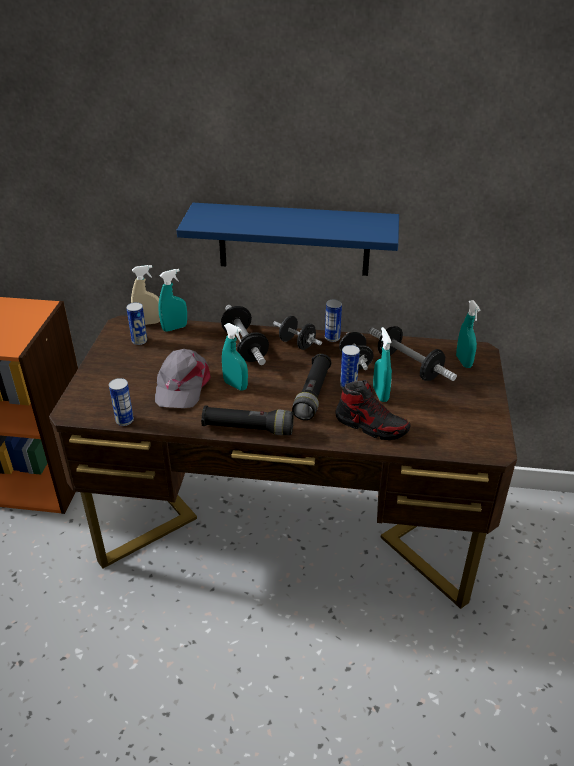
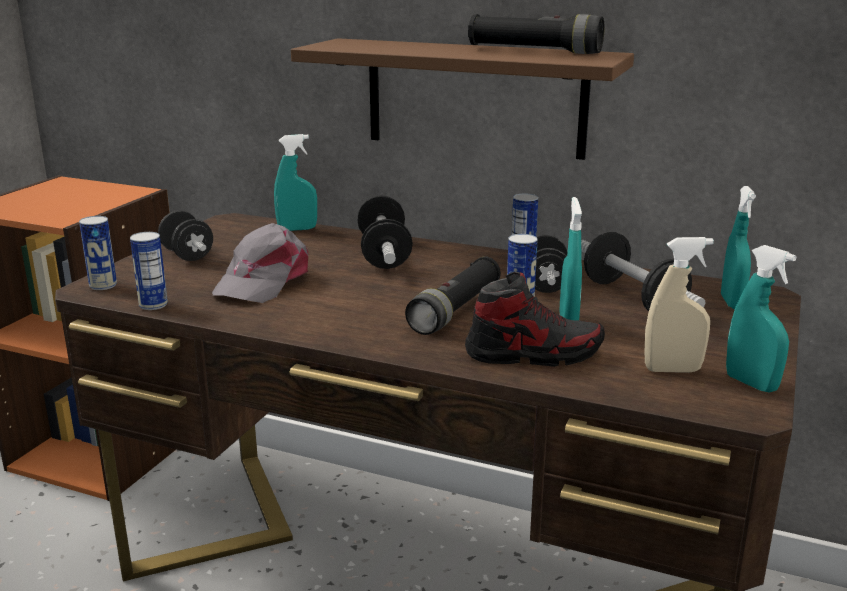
camera: 15 degrees right, 15 degrees down
can [126,302,147,345] -> can moved to [79,216,117,290]
beige spray bottle [131,265,160,325] -> beige spray bottle moved to [645,237,714,373]
blue shelf [177,203,399,276] -> brown shelf [291,38,634,160]
black flashlight [201,405,294,435] -> black flashlight moved to [468,14,605,54]
turquoise spray bottle [222,323,248,390] -> turquoise spray bottle moved to [726,245,796,393]
black dumbbell [273,316,322,350] -> black dumbbell moved to [158,211,213,261]
shoe [335,380,411,440] -> shoe turned 45 degrees counterclockwise [465,272,605,367]

